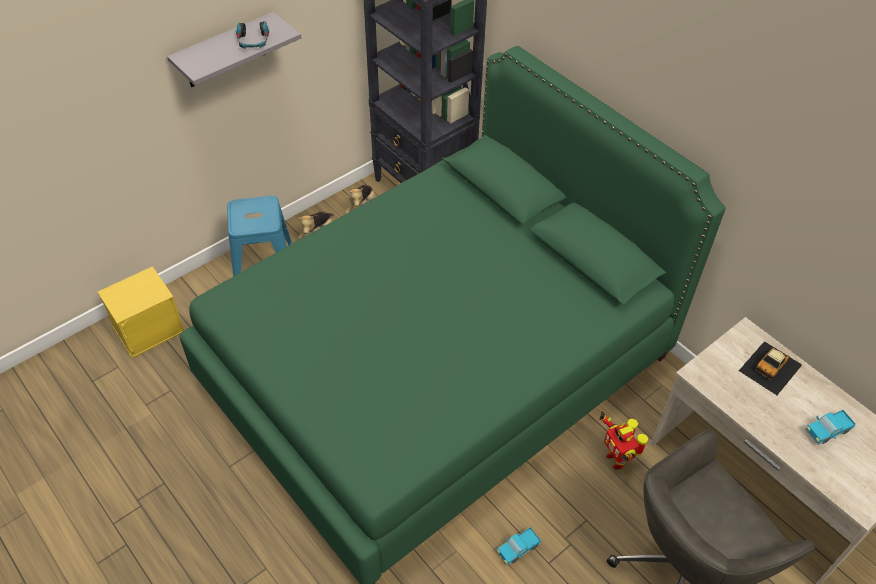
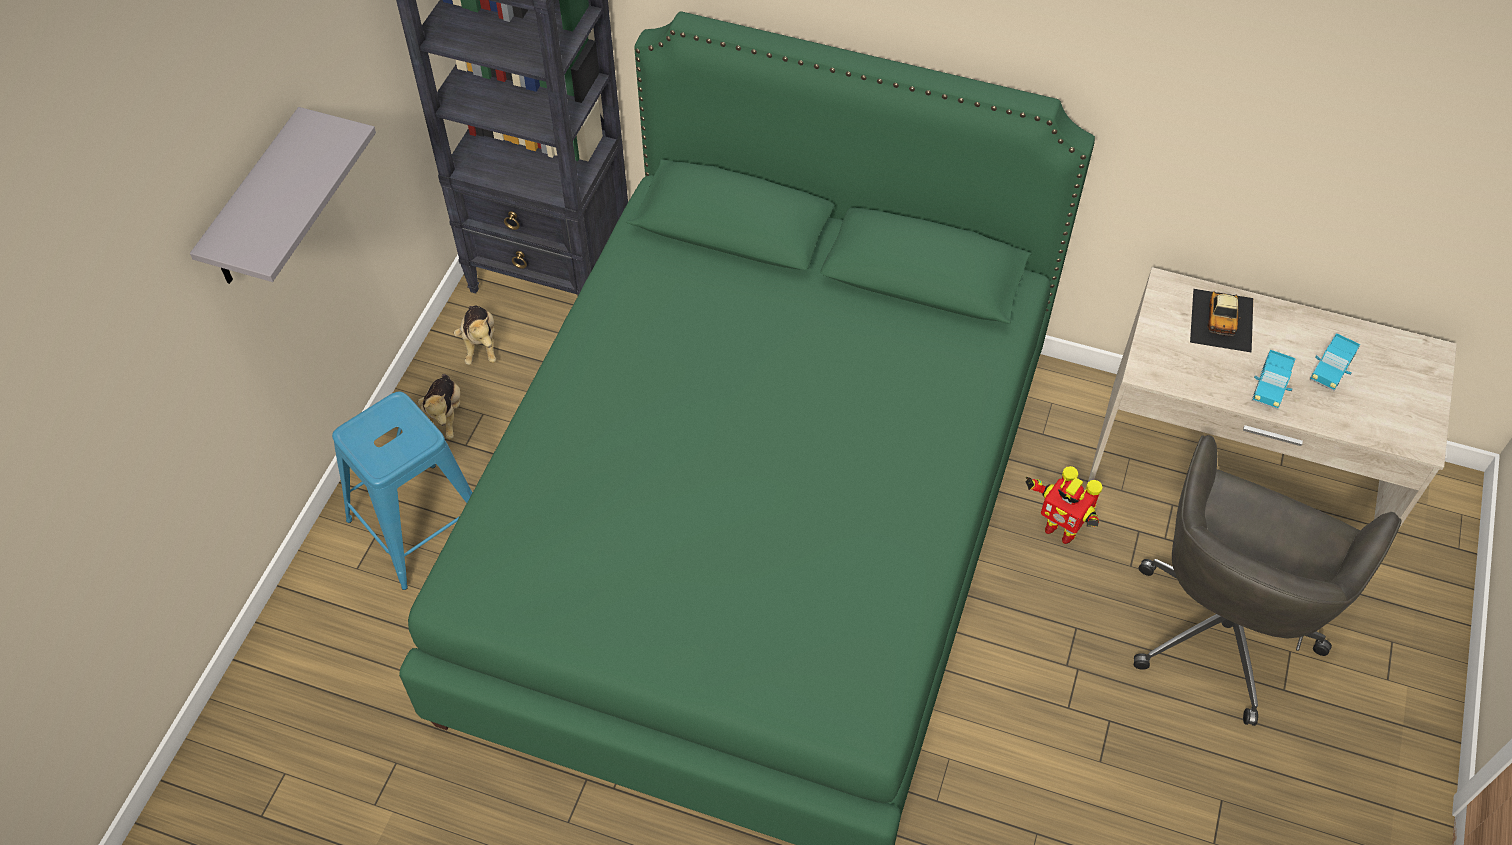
camera: 30 degrees left, 5 degrees up
yellow storage box [98,266,184,358] -> none
headphones [236,21,269,49] -> none
toy truck [497,527,541,566] -> toy truck moved to [1252,350,1296,410]

